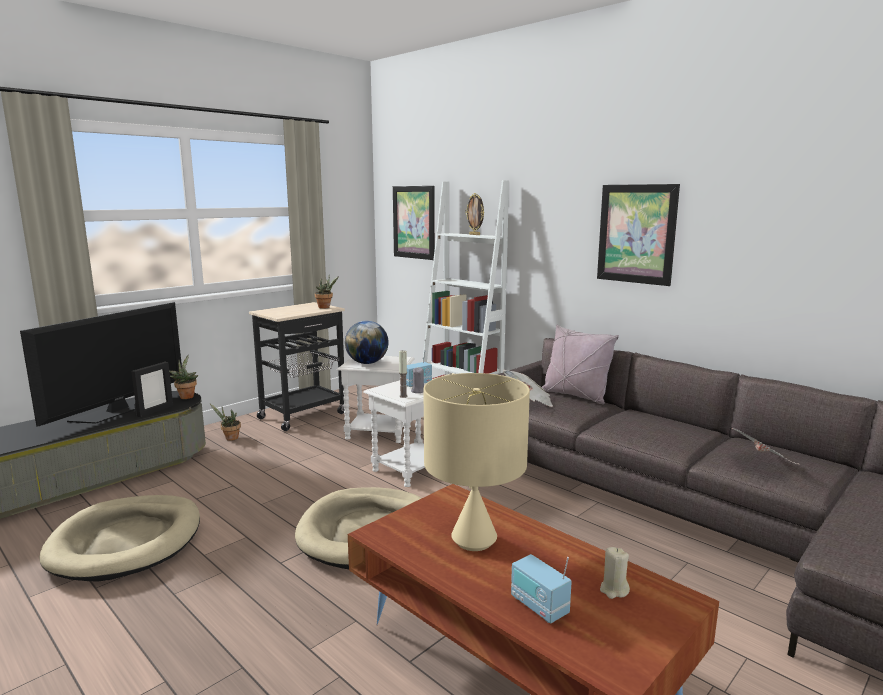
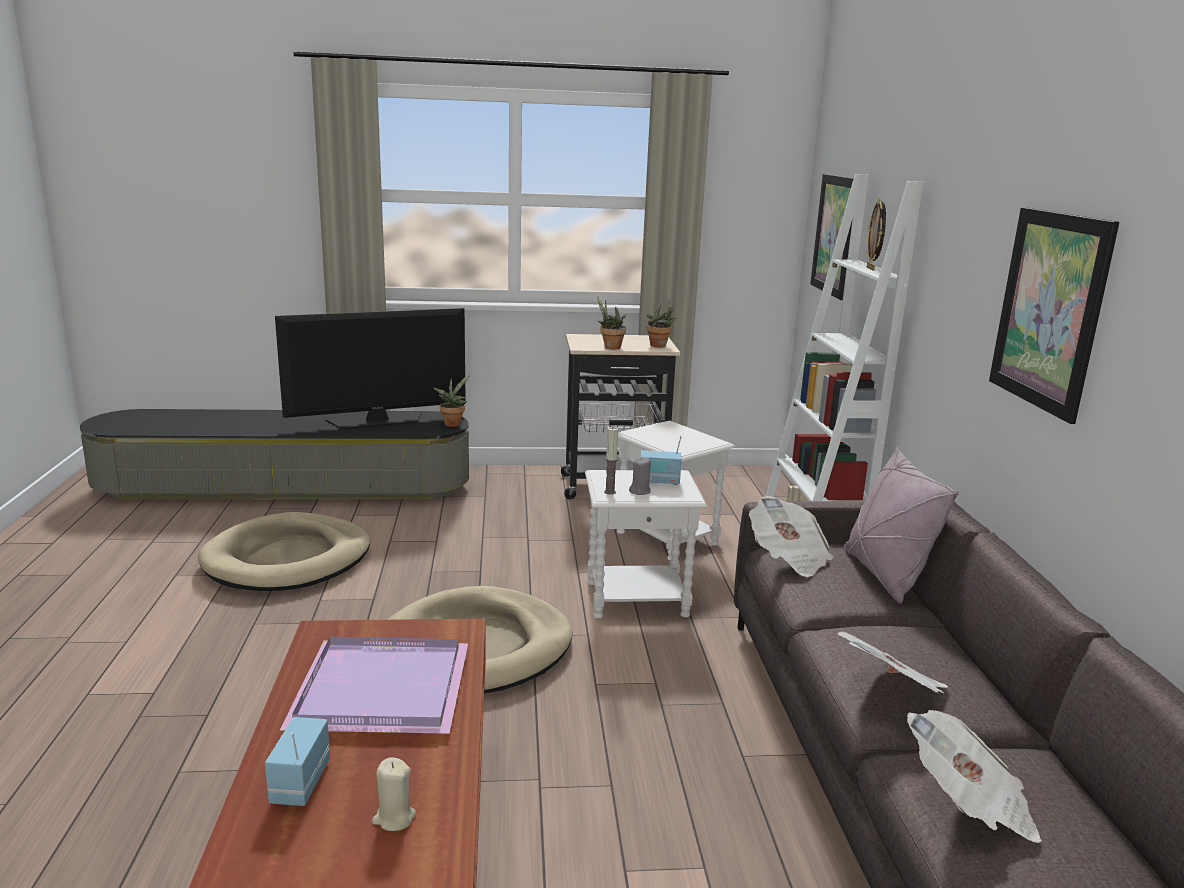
camera: 40 degrees right, 5 degrees up
picture frame [131,362,173,417] -> none
potted plant [210,404,241,441] -> potted plant moved to [597,296,626,350]
globe [345,321,388,364] -> none
beige table lamp [424,373,530,551] -> purple tray [280,637,468,734]
none -> newspaper [838,632,948,693]

